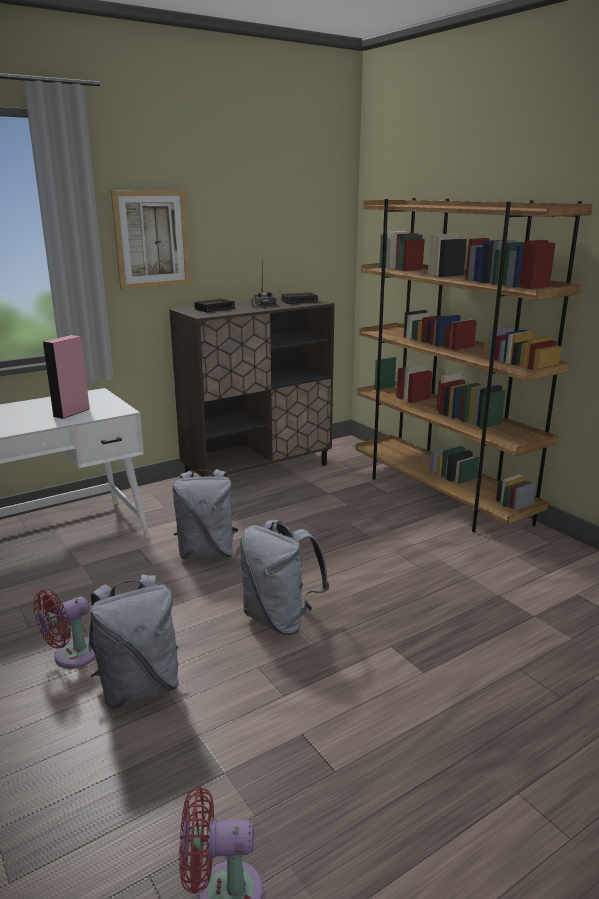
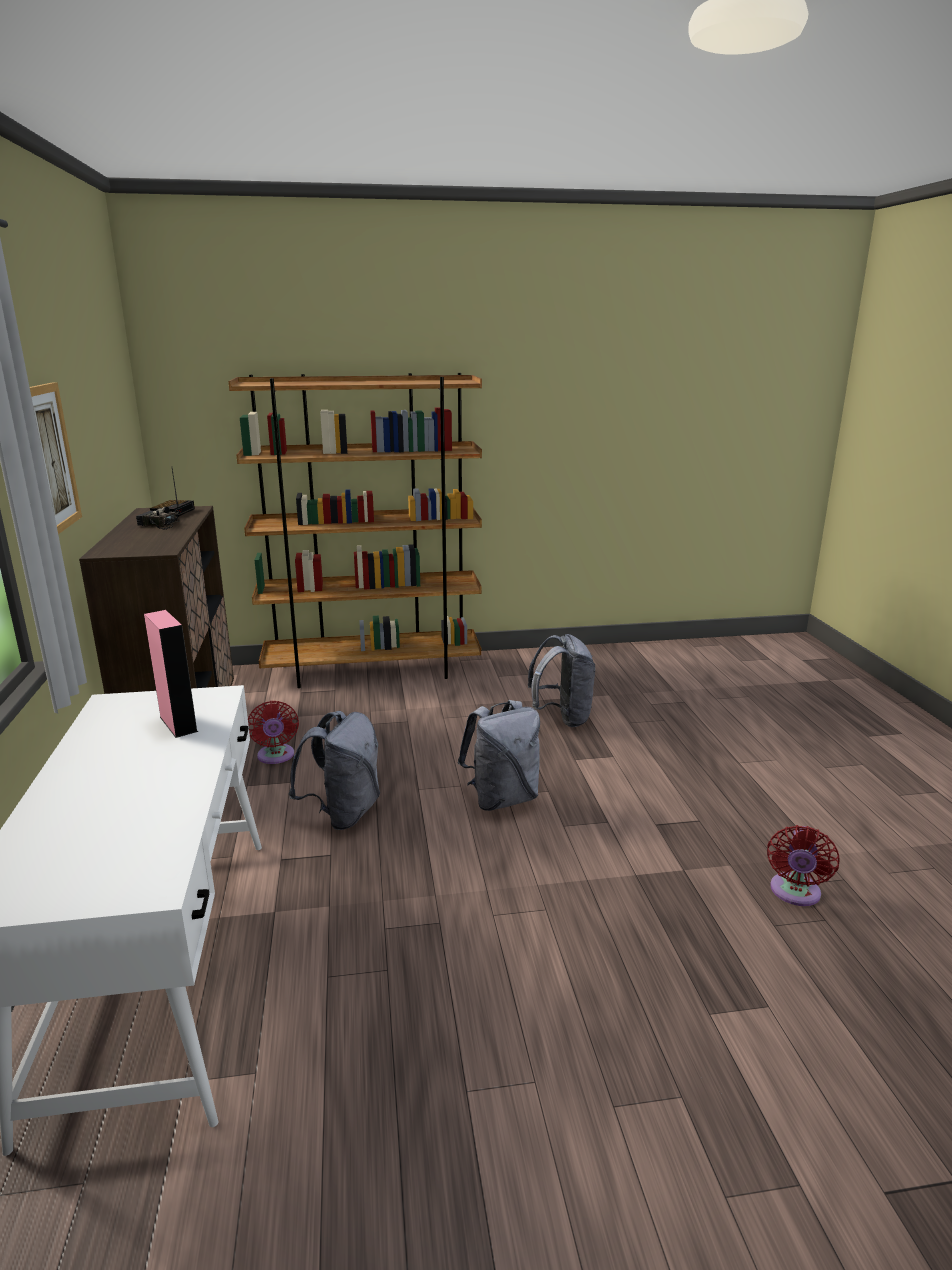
camera: 65 degrees left, 0 degrees up
red fan [33,589,96,668] -> red fan moved to [248,701,299,764]
grey backpack [88,574,179,709] -> grey backpack moved to [528,634,595,727]
alarm clock [194,299,235,312] -> none

